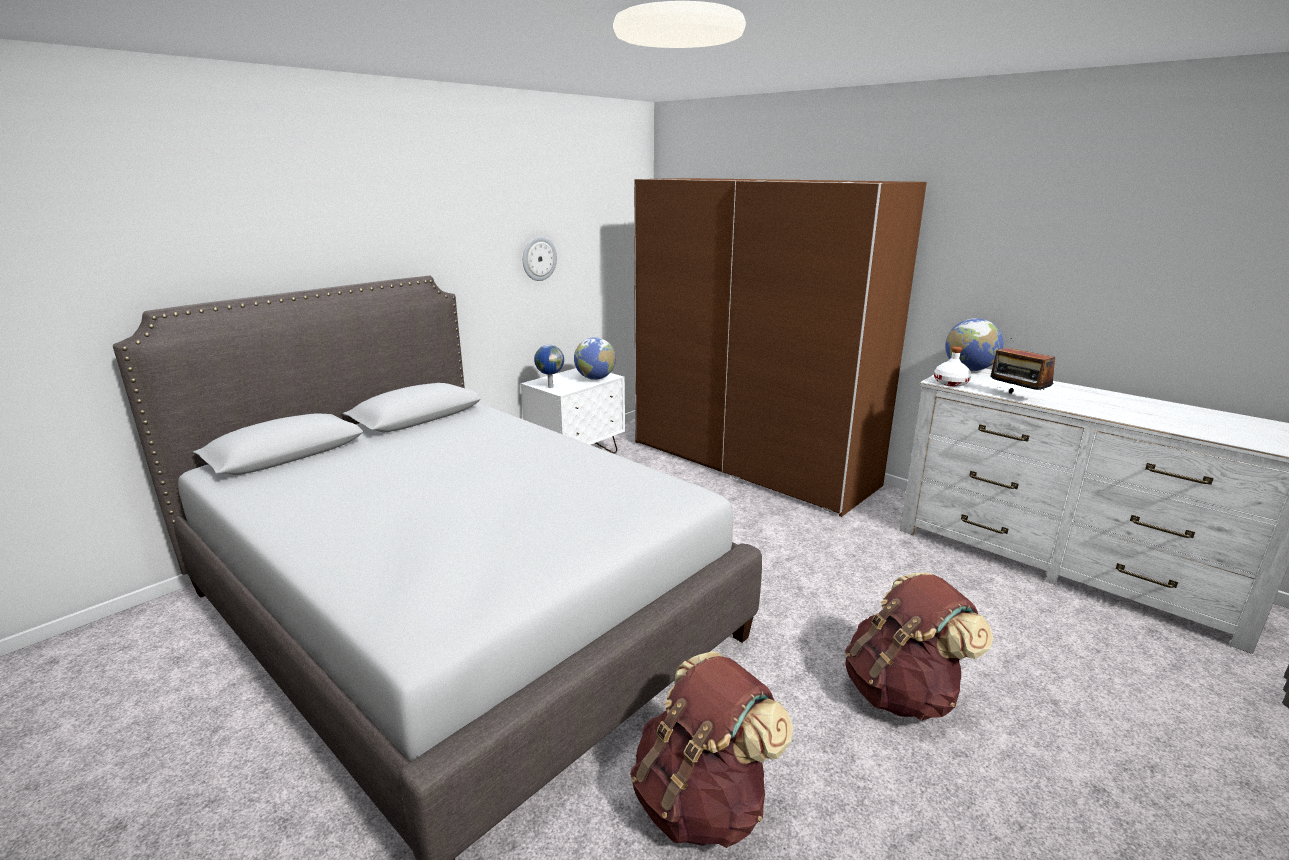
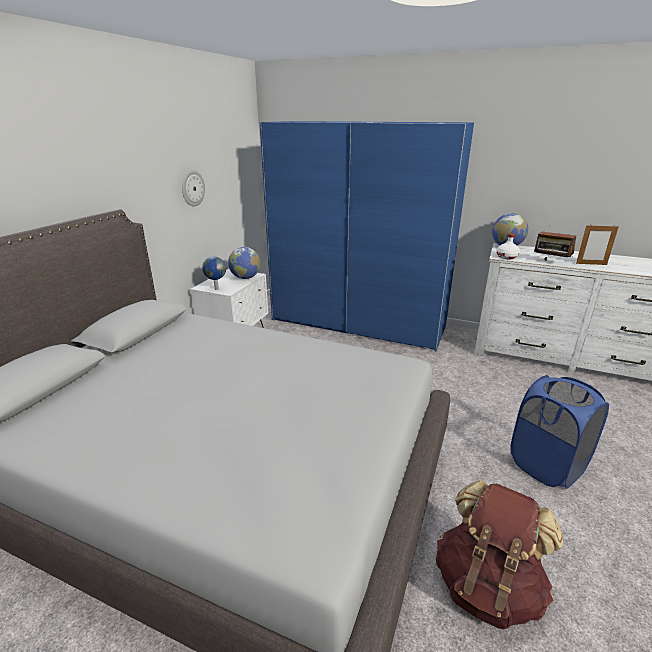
camera: 20 degrees left, 5 degrees up
brown wardrobe [634,178,927,517] -> blue wardrobe [260,121,474,351]
brown backpack [845,572,993,721] -> blue laundry basket [510,375,609,489]
none -> picture frame [576,225,618,265]

